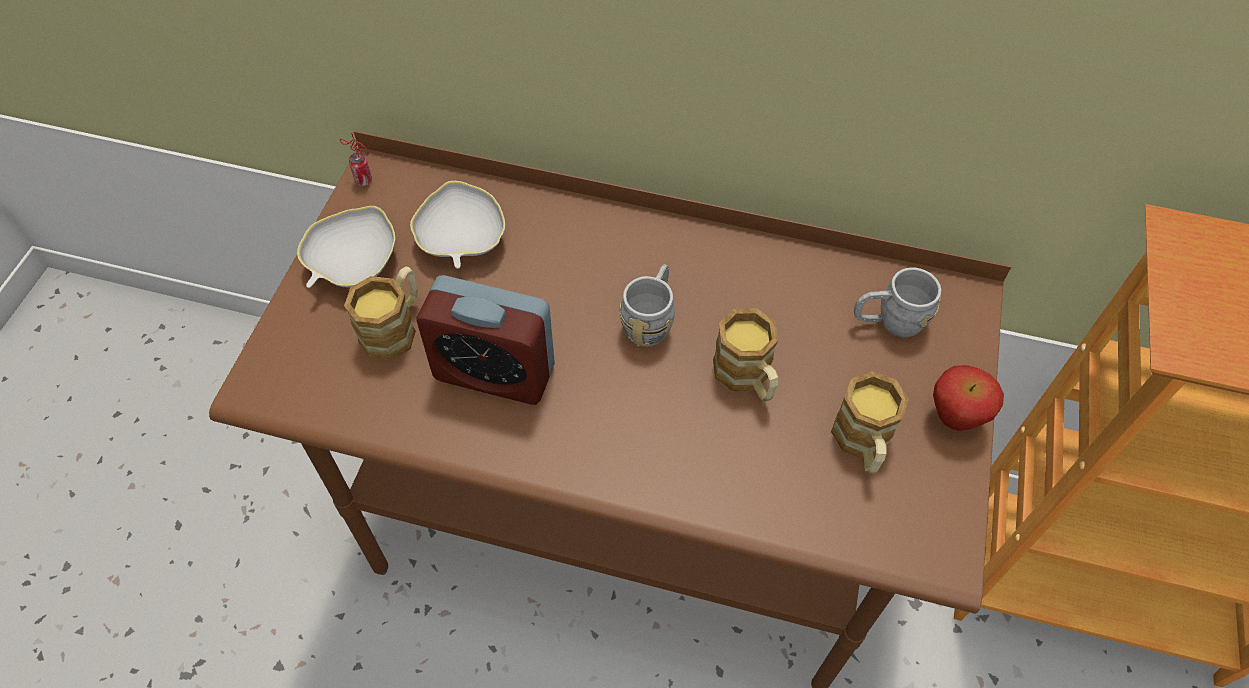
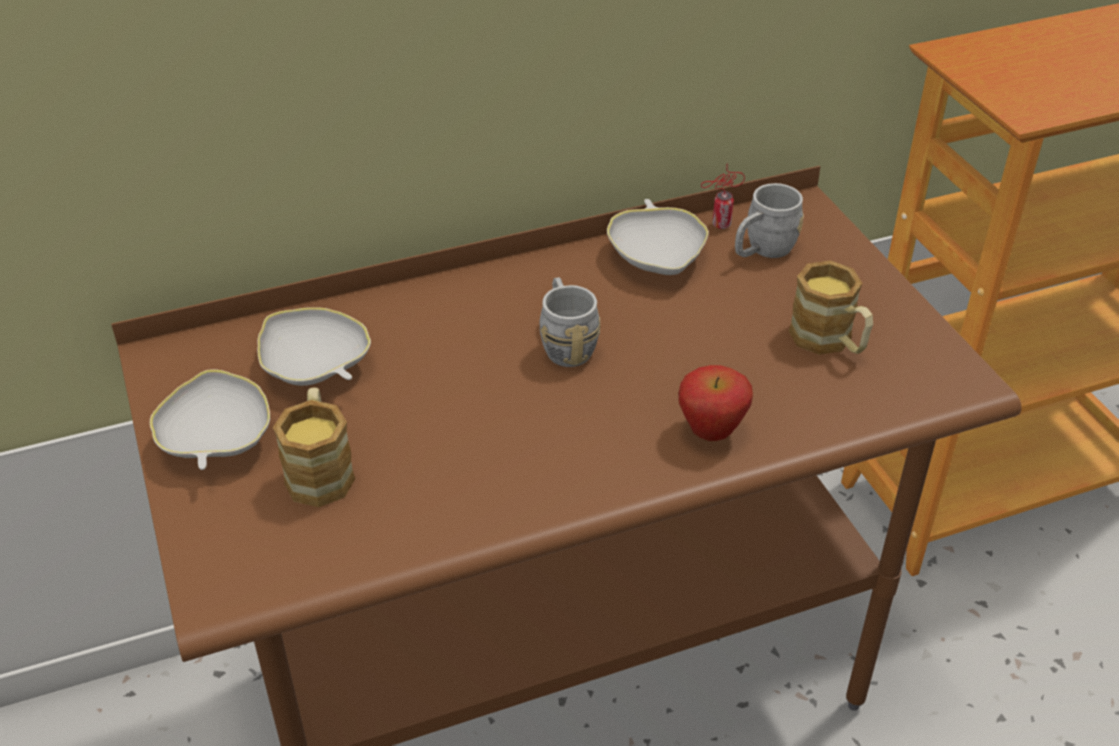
camera: 35 degrees left, 15 degrees down
can [340,133,372,186] -> can moved to [701,164,745,229]
alarm clock [417,275,555,405] -> none
mug [713,308,778,402] -> none
apple [933,365,1004,431] -> apple moved to [678,365,753,441]
none -> white bowl [607,199,709,275]

